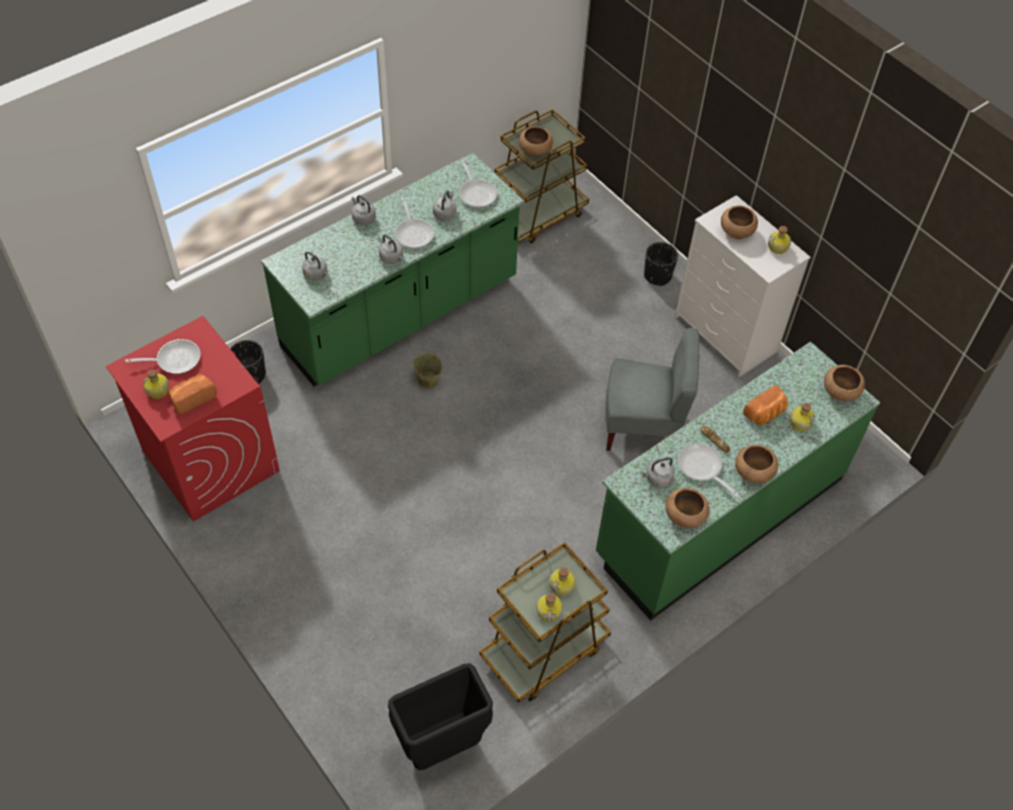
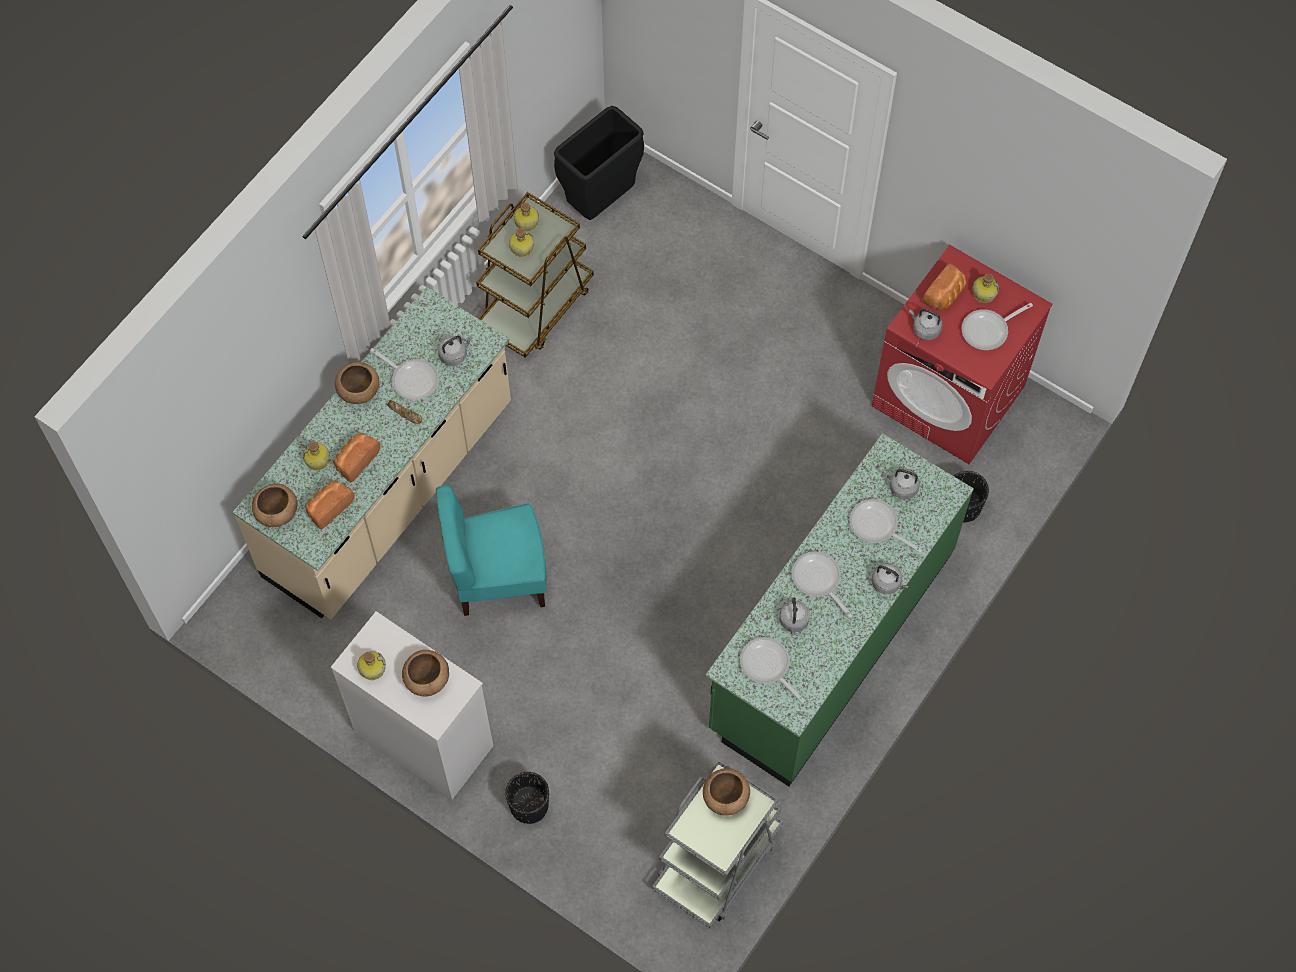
camera: 165 degrees right, 10 degrees up
grey kettle [379,234,403,264] -> grey kettle moved to [909,309,942,340]
beige bucket [413,353,443,388] -> none
brown cart [494,109,589,244] -> grey cart [652,759,783,928]
green counter [596,342,880,620] -> beige counter [232,287,511,620]
grey chair [605,328,700,451] -> turquoise chair [436,485,546,616]
brown bowl [666,488,709,528] -> none
none -> bread [305,481,355,529]
none -> frying pan [850,499,922,553]

